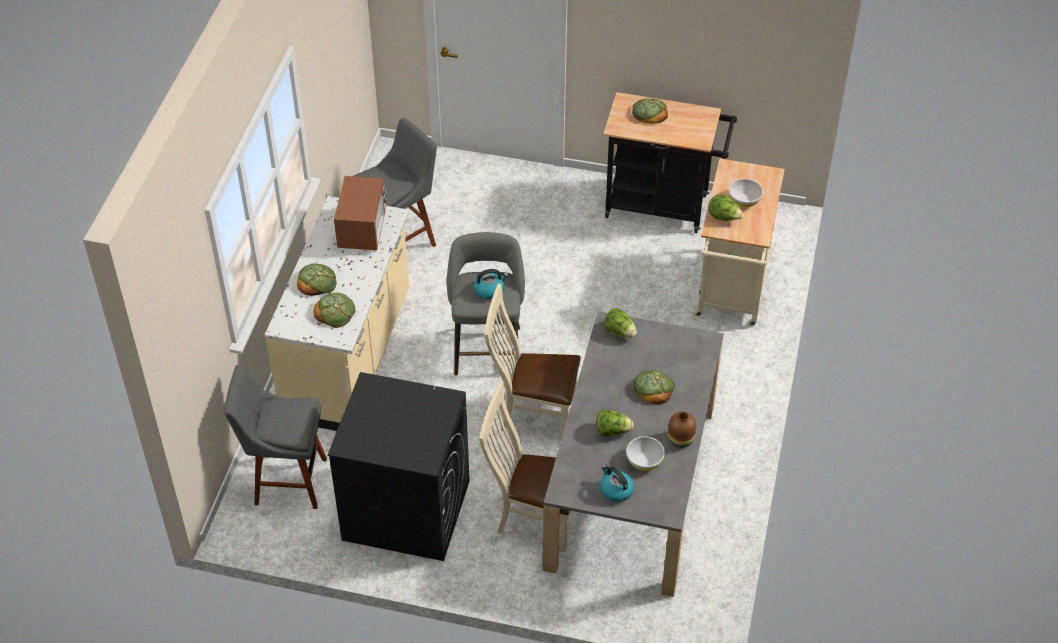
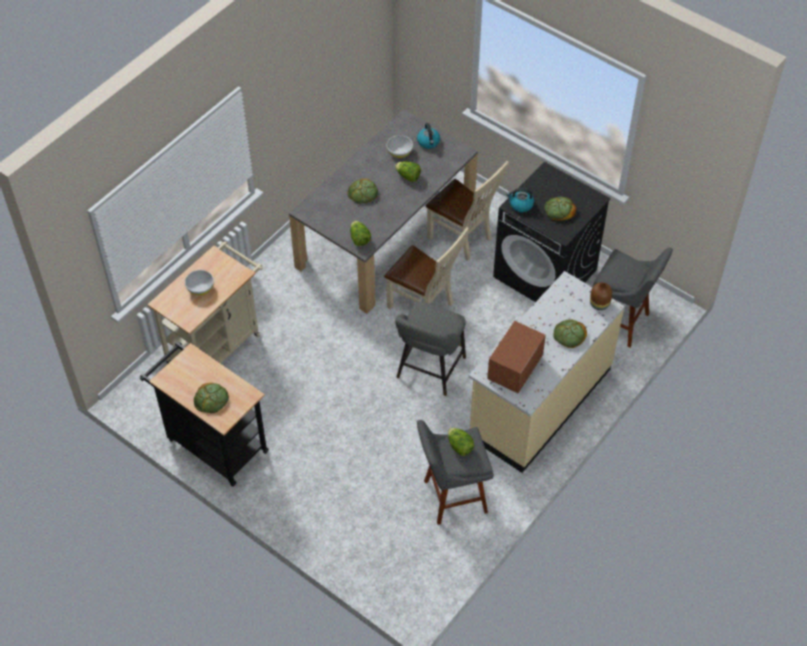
camera: 155 degrees left, 5 degrees up
bread [313,293,355,328] -> bread moved to [544,197,577,221]
kettle [474,269,508,299] -> kettle moved to [506,188,534,212]
brown vase [668,412,696,448] -> brown vase moved to [590,282,612,310]
lettuce [708,194,744,221] -> lettuce moved to [448,427,474,456]

